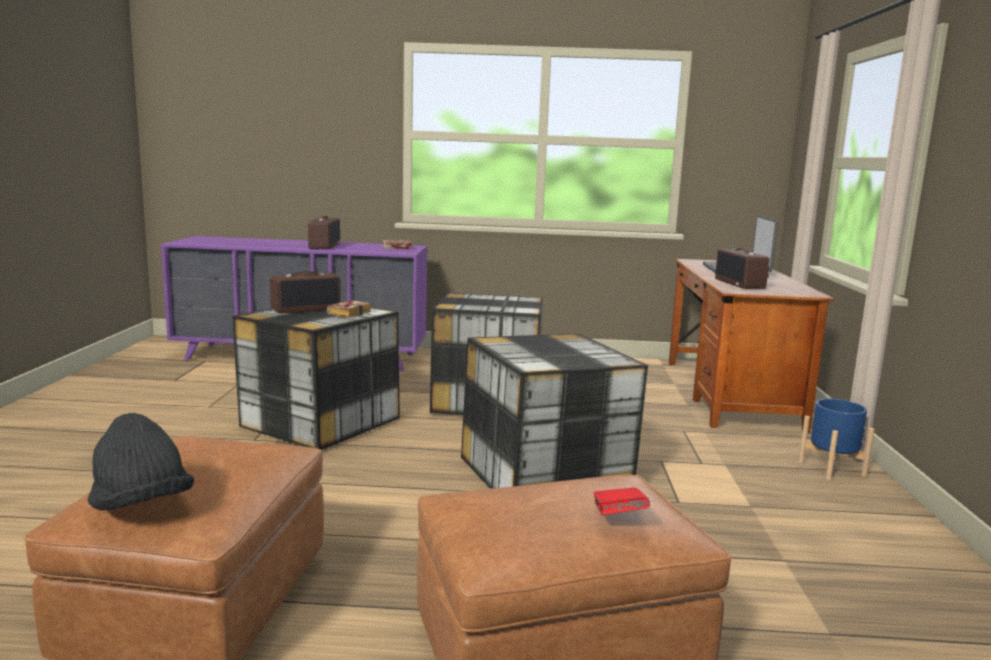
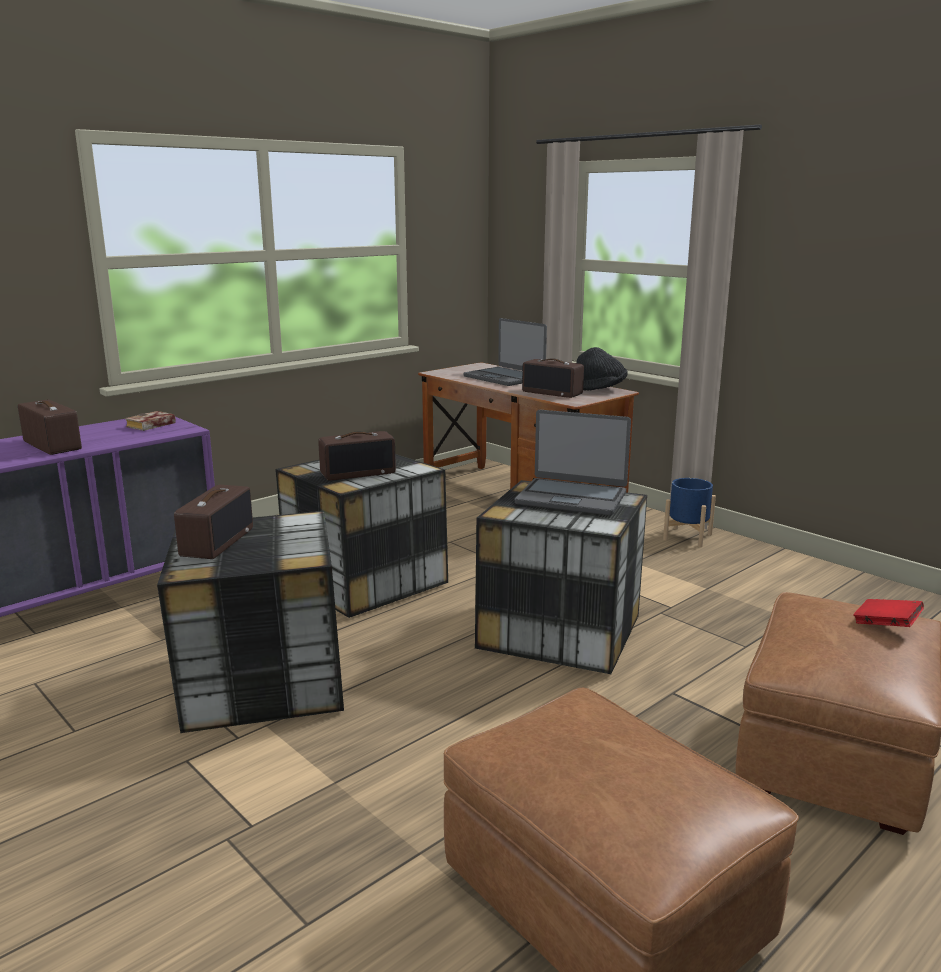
camera: 45 degrees left, 5 degrees up
black hat [87,413,194,510] -> black hat moved to [576,347,628,391]
book [327,300,371,318] -> none
none -> radio [318,431,396,480]
none -> laptop [515,410,631,515]

